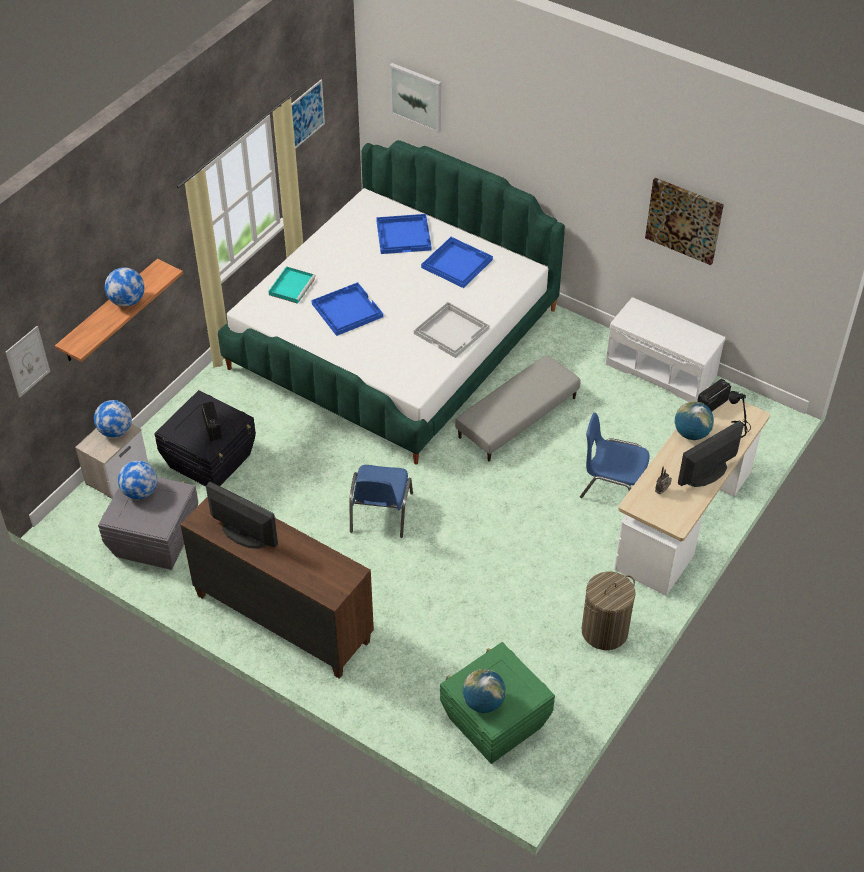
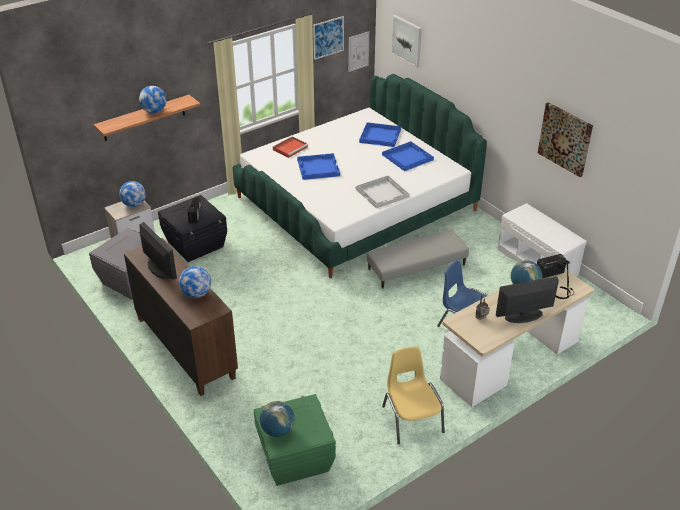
camera: 20 degrees right, 10 degrees down
picture [6,326,50,397] -> picture moved to [349,32,369,72]
globe [118,460,157,499] -> globe moved to [179,266,211,298]
turquoise tray [269,266,316,304] -> red tray [273,136,308,158]
blue chair [350,465,413,538] -> none
laundry basket [582,572,636,650] -> yellow chair [382,346,445,444]

